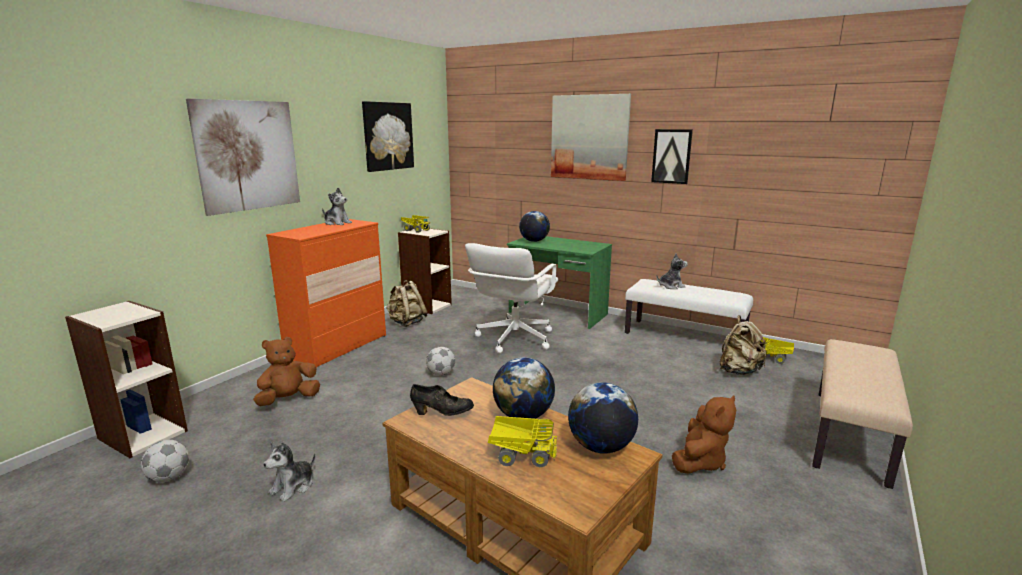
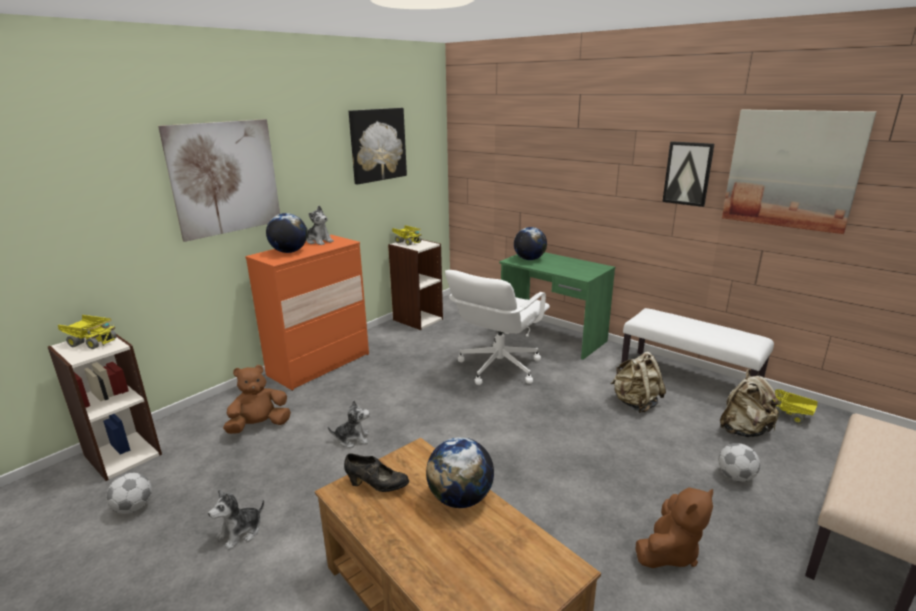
camera: 10 degrees right, 5 degrees up
beige backpack [386,280,428,327] -> beige backpack moved to [611,351,666,413]
football [426,347,455,376] -> football moved to [719,443,760,482]
toy truck [488,416,557,467] -> toy truck moved to [58,315,117,349]
picture [551,94,631,181] -> picture moved to [722,110,876,234]
globe [568,382,638,454] -> globe moved to [266,213,307,253]
plush toy [656,254,688,289] -> plush toy moved to [328,400,370,448]

